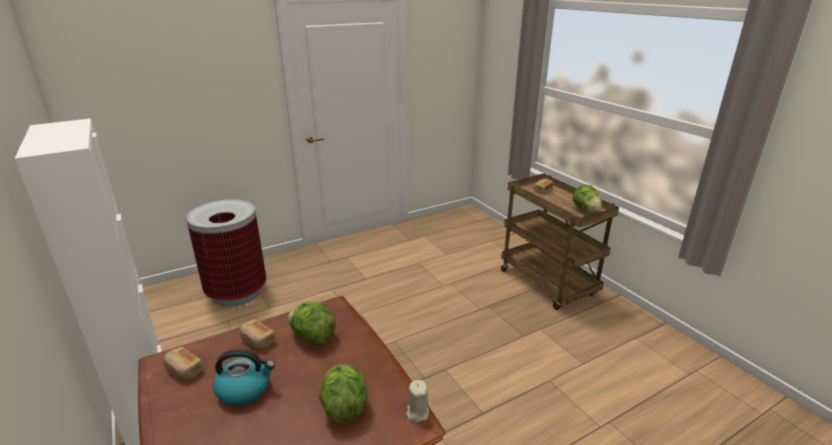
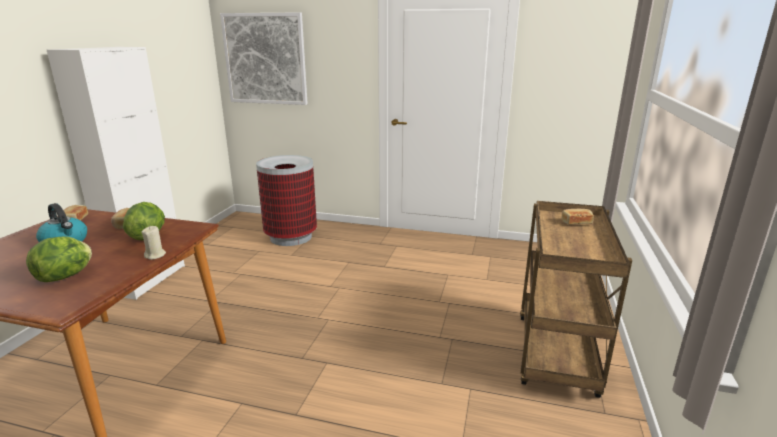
camera: 45 degrees right, 5 degrees down
beige candle [407,380,429,423] -> beige candle moved to [142,226,166,260]
lettuce [573,184,602,213] -> none
none -> picture [220,12,308,105]

